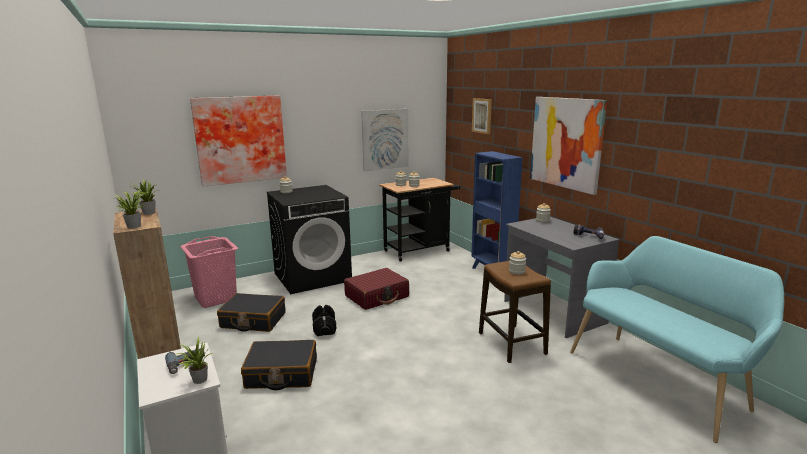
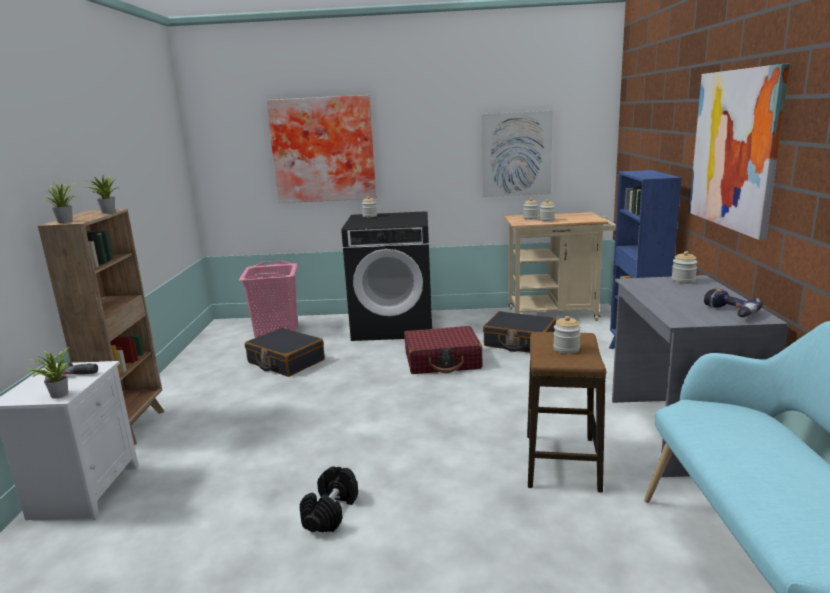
camera: 30 degrees right, 0 degrees up
black suitcase [241,340,317,390] -> black suitcase moved to [483,311,556,353]
black dumbbell [312,305,336,336] -> black dumbbell moved to [300,466,358,532]
black cart [379,178,460,261] -> beige cart [505,212,616,321]
picture [472,98,492,134] -> none

